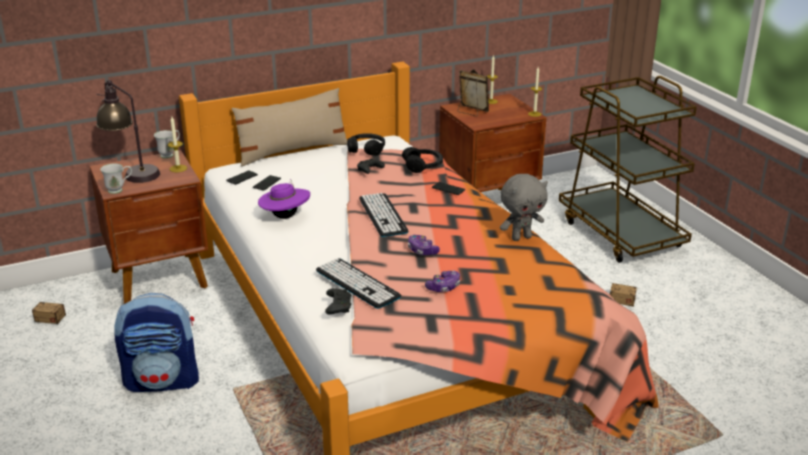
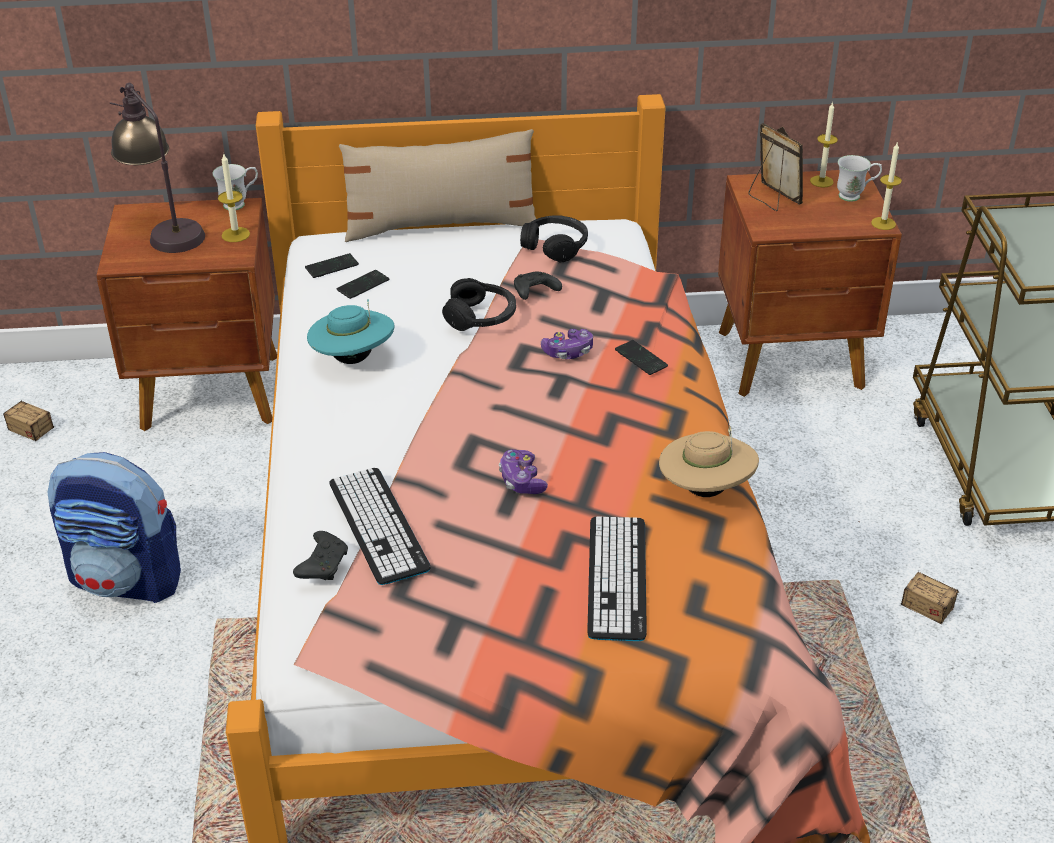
camera: 20 degrees right, 10 degrees up
white mug [100,163,132,194] -> white mug moved to [837,155,882,201]
purple hat [258,179,310,219] -> turquoise hat [307,300,394,364]
keyboard [359,193,409,237] -> keyboard moved to [587,516,647,641]
black headphones [402,147,443,173] -> black headphones moved to [442,278,516,331]
game controller [425,271,460,292] -> game controller moved to [541,329,593,359]
grey plush toy [500,174,548,241] -> beige hat [659,426,759,497]

